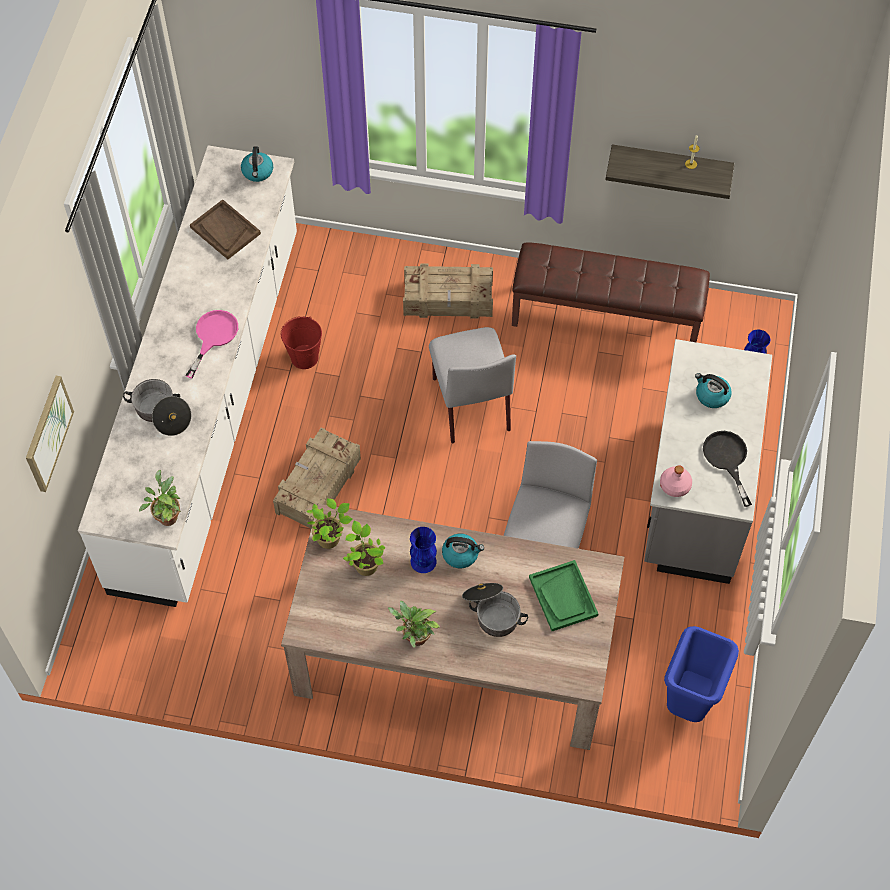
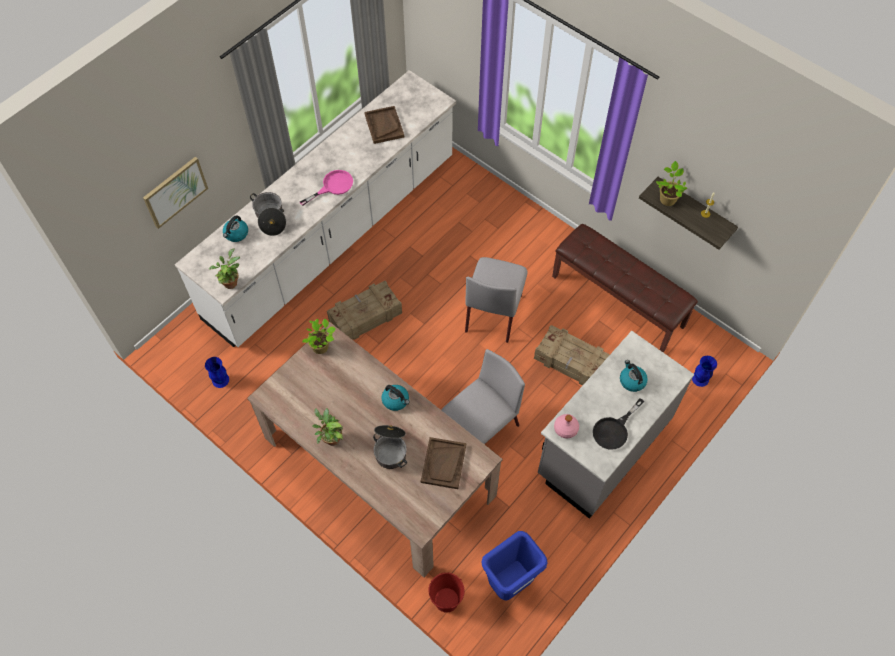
camera: 30 degrees right, 0 degrees up
kettle [241,146,273,182] -> kettle moved to [223,215,248,242]
red bucket [281,316,322,369] -> red bucket moved to [428,572,465,613]
potted plant [343,521,386,576] -> potted plant moved to [656,161,687,206]
crate [403,263,493,319] -> crate moved to [534,325,610,386]
blue vase [410,527,437,573] -> blue vase moved to [205,357,229,388]
green tray [529,560,599,631] -> brown tray [421,437,466,489]
black frying pan [703,431,752,507] -> black frying pan turned 150 degrees counterclockwise [593,398,644,449]

